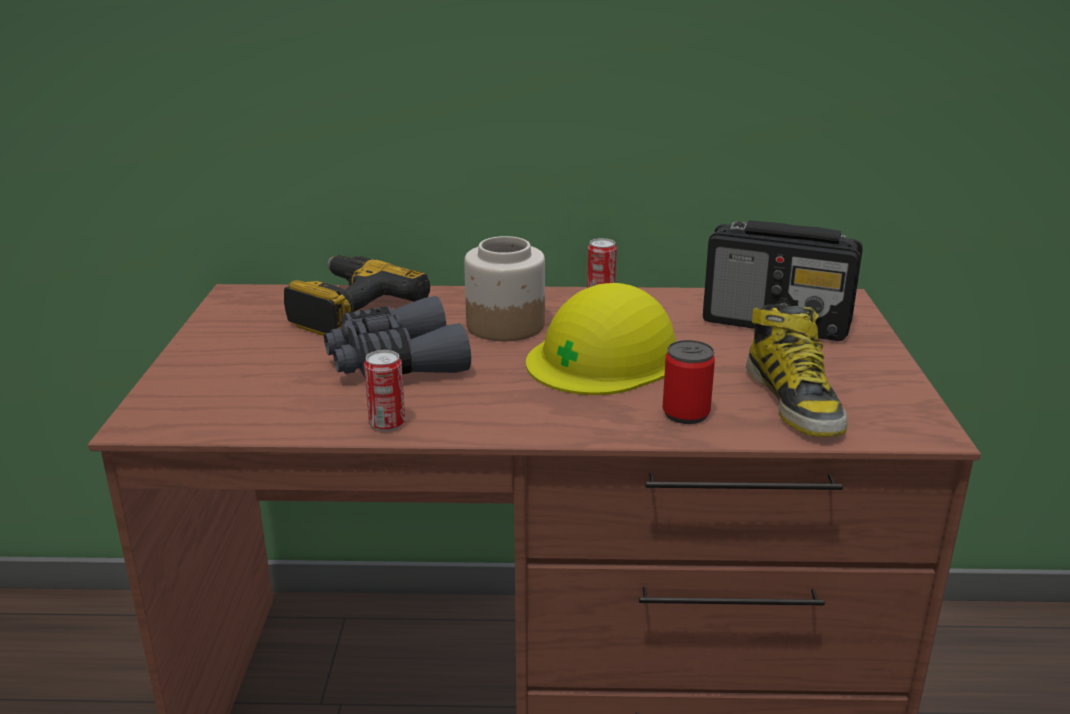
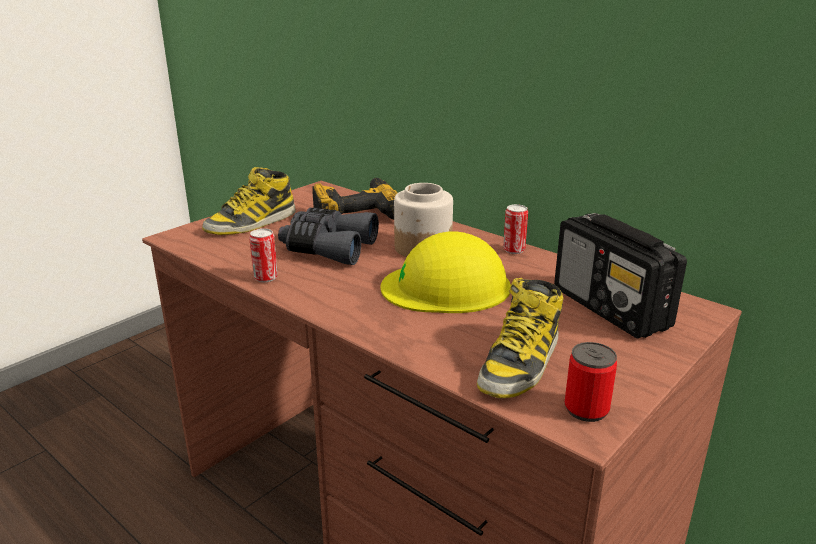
camera: 40 degrees right, 0 degrees up
can [663,340,715,424] -> can moved to [564,342,617,422]
none -> boot [202,167,296,235]

